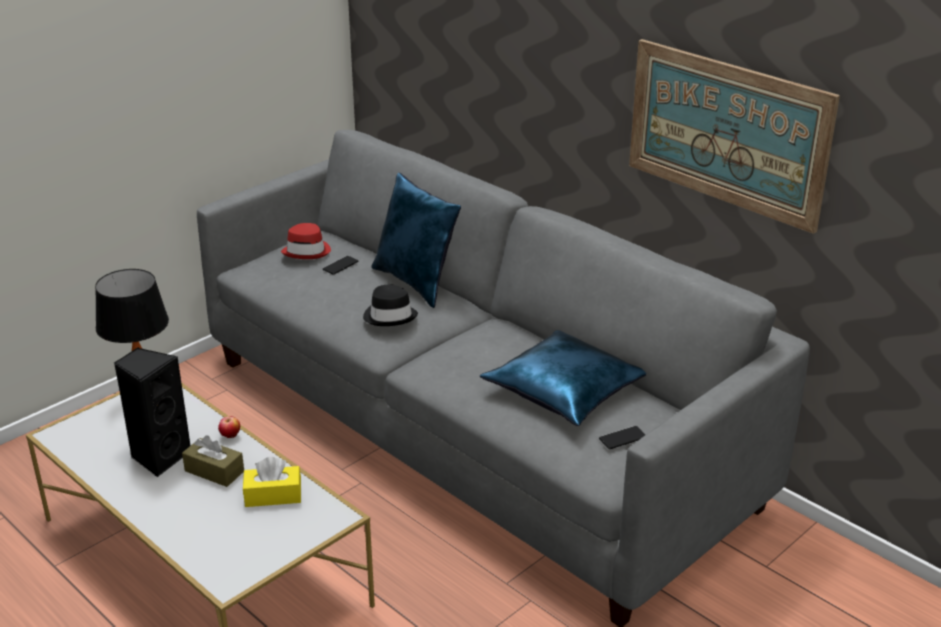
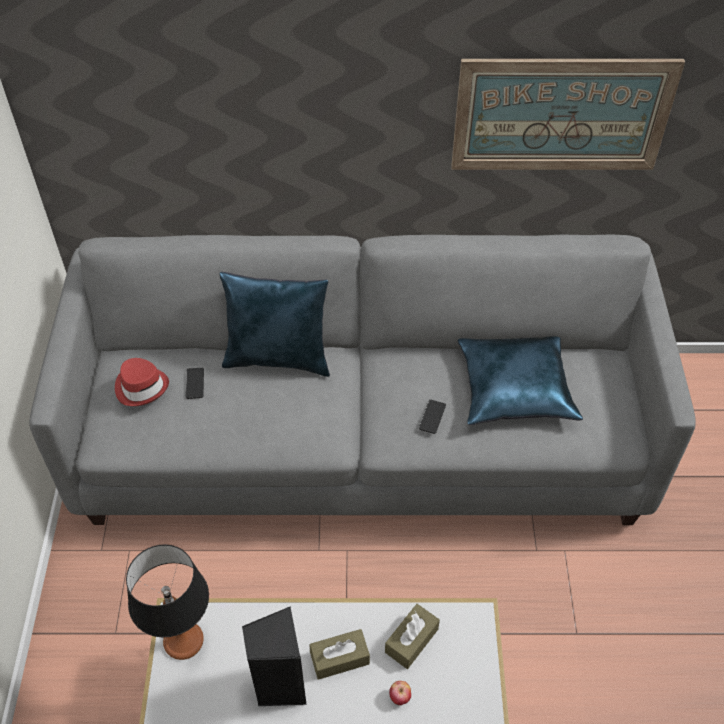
camera: 45 degrees left, 20 degrees up
apple [218,416,240,438] -> apple moved to [389,681,411,705]
yellow tissue box [243,457,301,507] -> brown tissue box [385,604,440,669]
black hat [363,284,418,326] -> none
phone [599,426,645,449] -> phone moved to [419,400,446,434]

